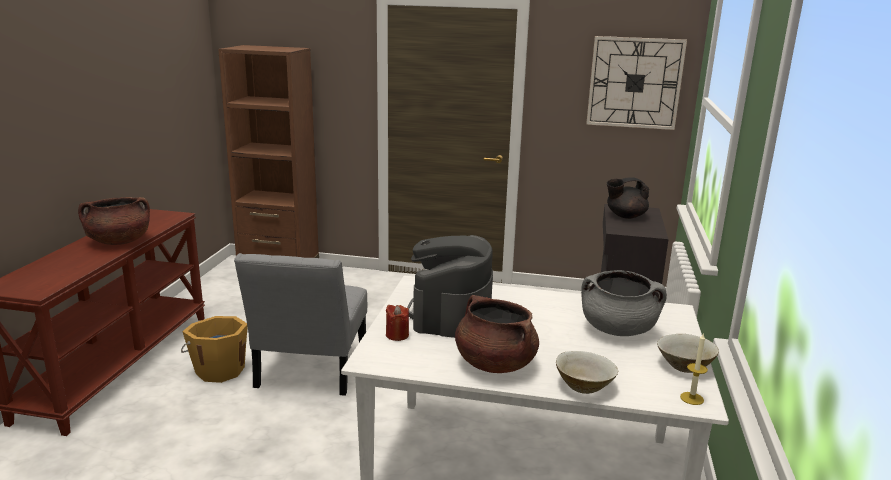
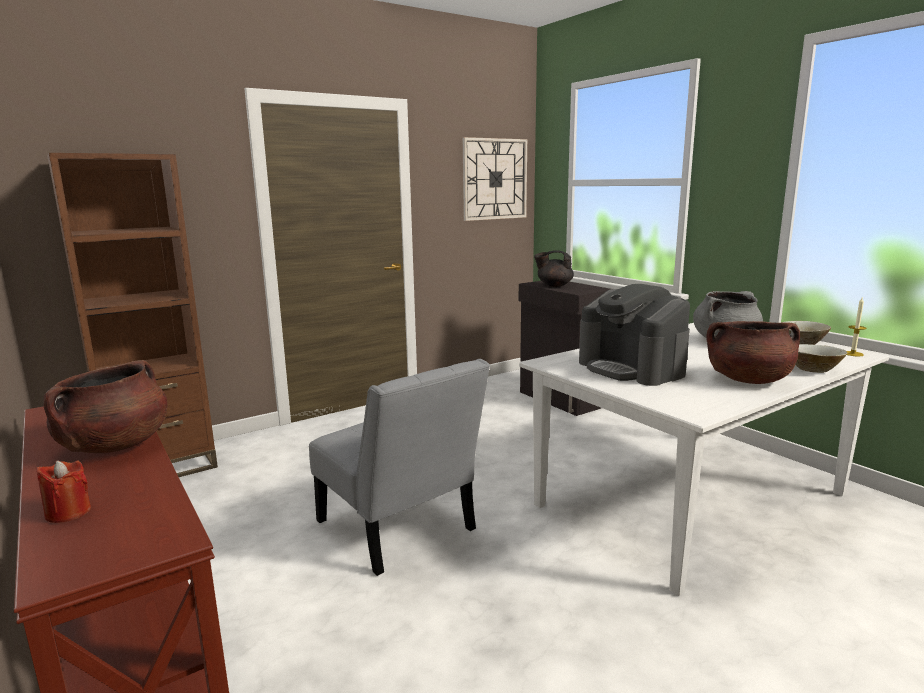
camera: 45 degrees left, 5 degrees down
orange bucket [181,316,248,383] -> none
red candle [386,305,409,341] -> red candle moved to [36,460,91,523]
black teapot [607,177,649,219] -> black teapot turned 60 degrees clockwise [534,250,574,287]

